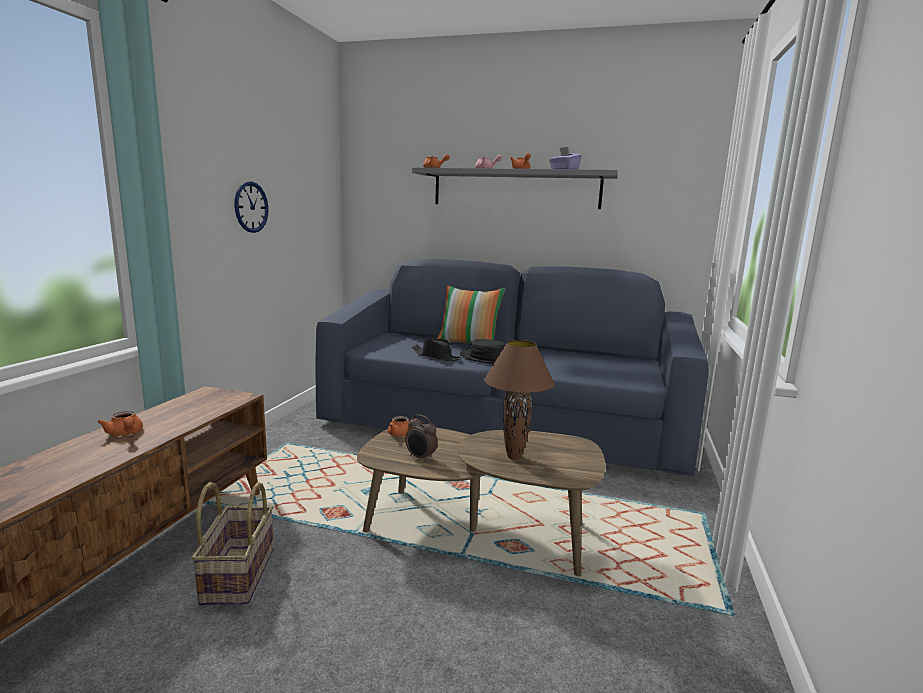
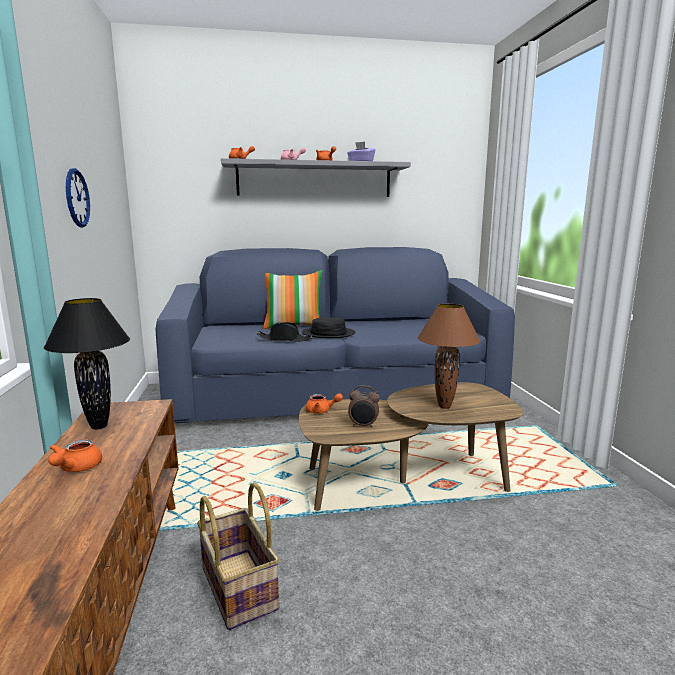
camera: 25 degrees left, 0 degrees up
orange teapot [98,411,143,436] -> orange teapot turned 75 degrees clockwise [48,439,102,472]
none -> black table lamp [44,298,130,429]

